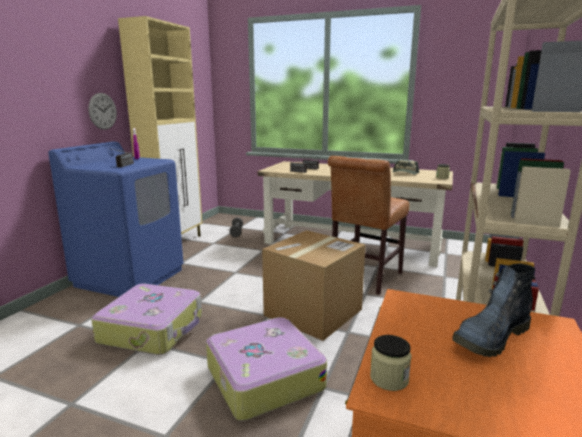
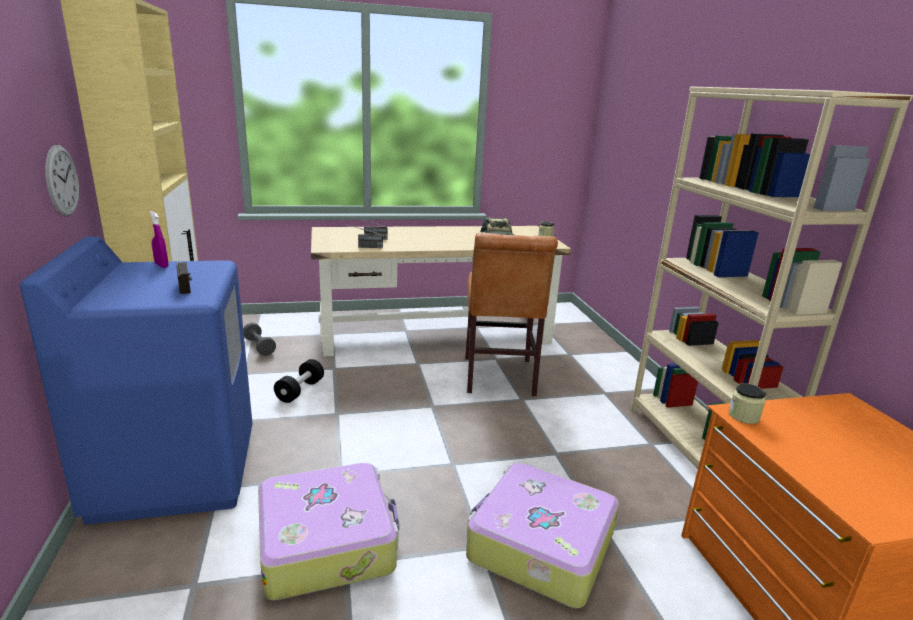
camera: 35 degrees left, 5 degrees up
cardboard box [262,230,366,341] -> none
jar [370,335,412,391] -> jar moved to [729,384,766,424]
boot [452,263,535,357] -> none
none -> black dumbbell [274,359,324,403]

